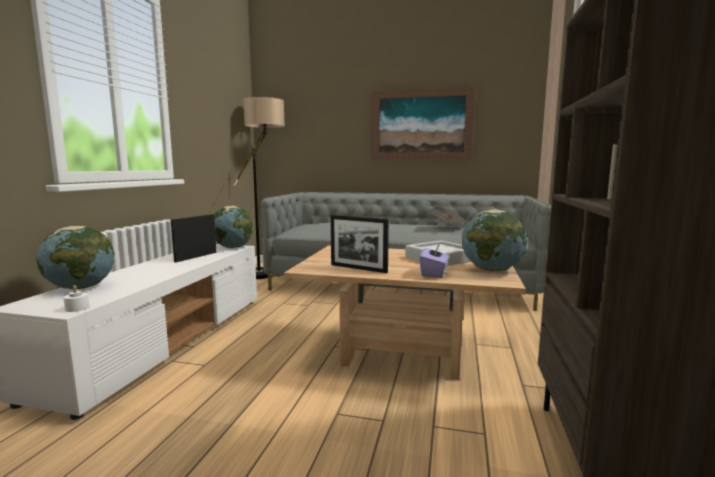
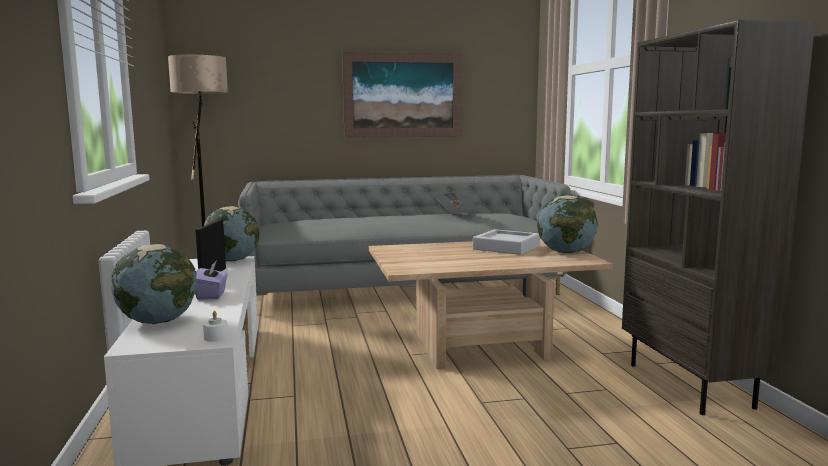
camera: 25 degrees left, 0 degrees up
picture frame [331,215,389,273] -> none
purple tissue box [419,243,449,278] -> purple tissue box moved to [195,261,228,300]

